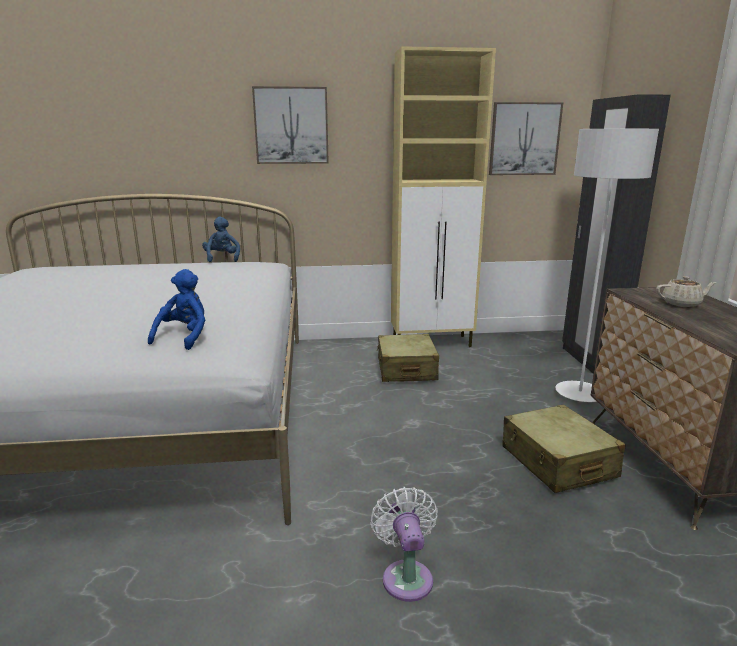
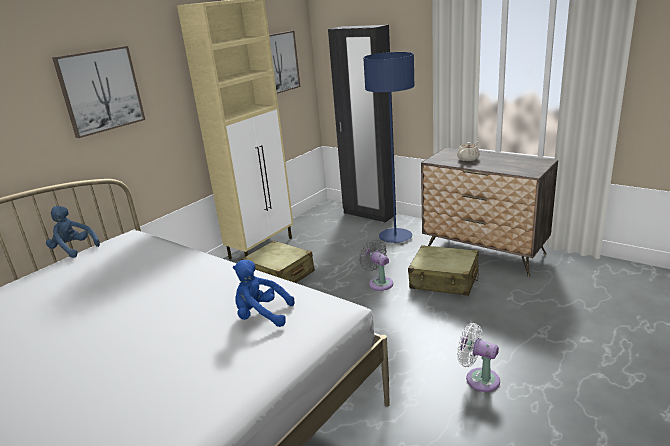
camera: 45 degrees left, 5 degrees up
blue plush toy [148,269,205,350] -> blue plush toy turned 45 degrees counterclockwise [233,260,295,327]
white floor lamp [555,129,659,402] -> blue floor lamp [363,52,415,243]
none -> grey fan [359,240,393,291]

